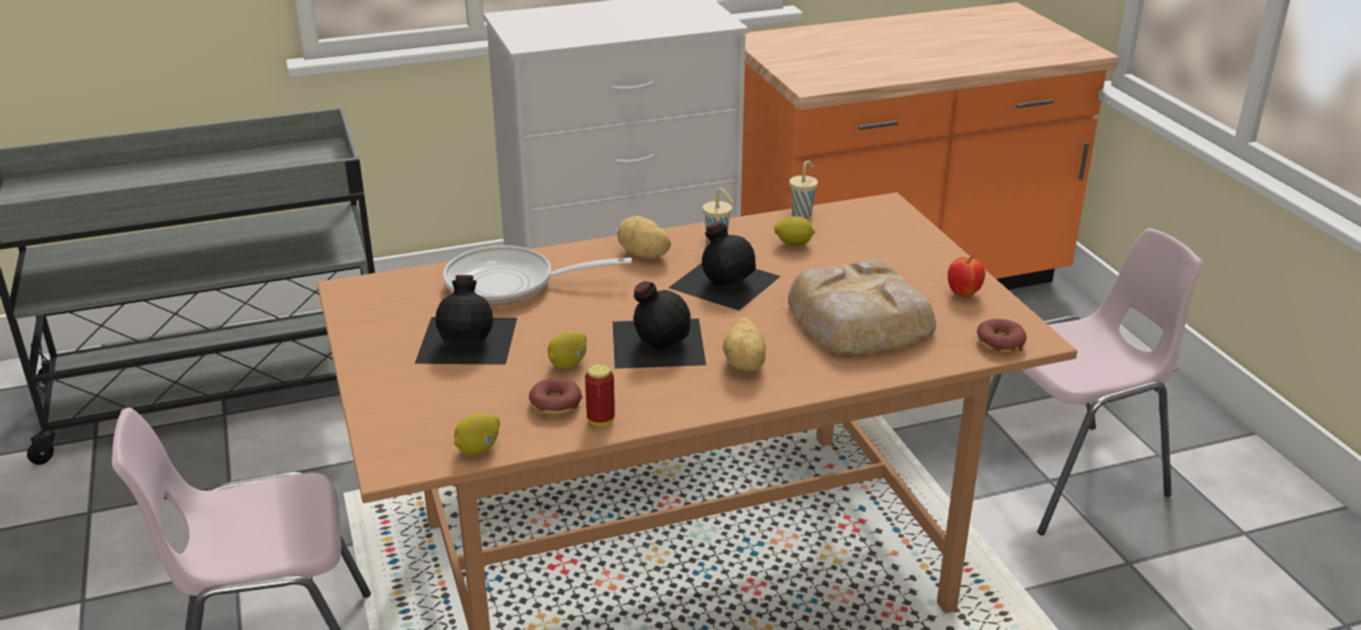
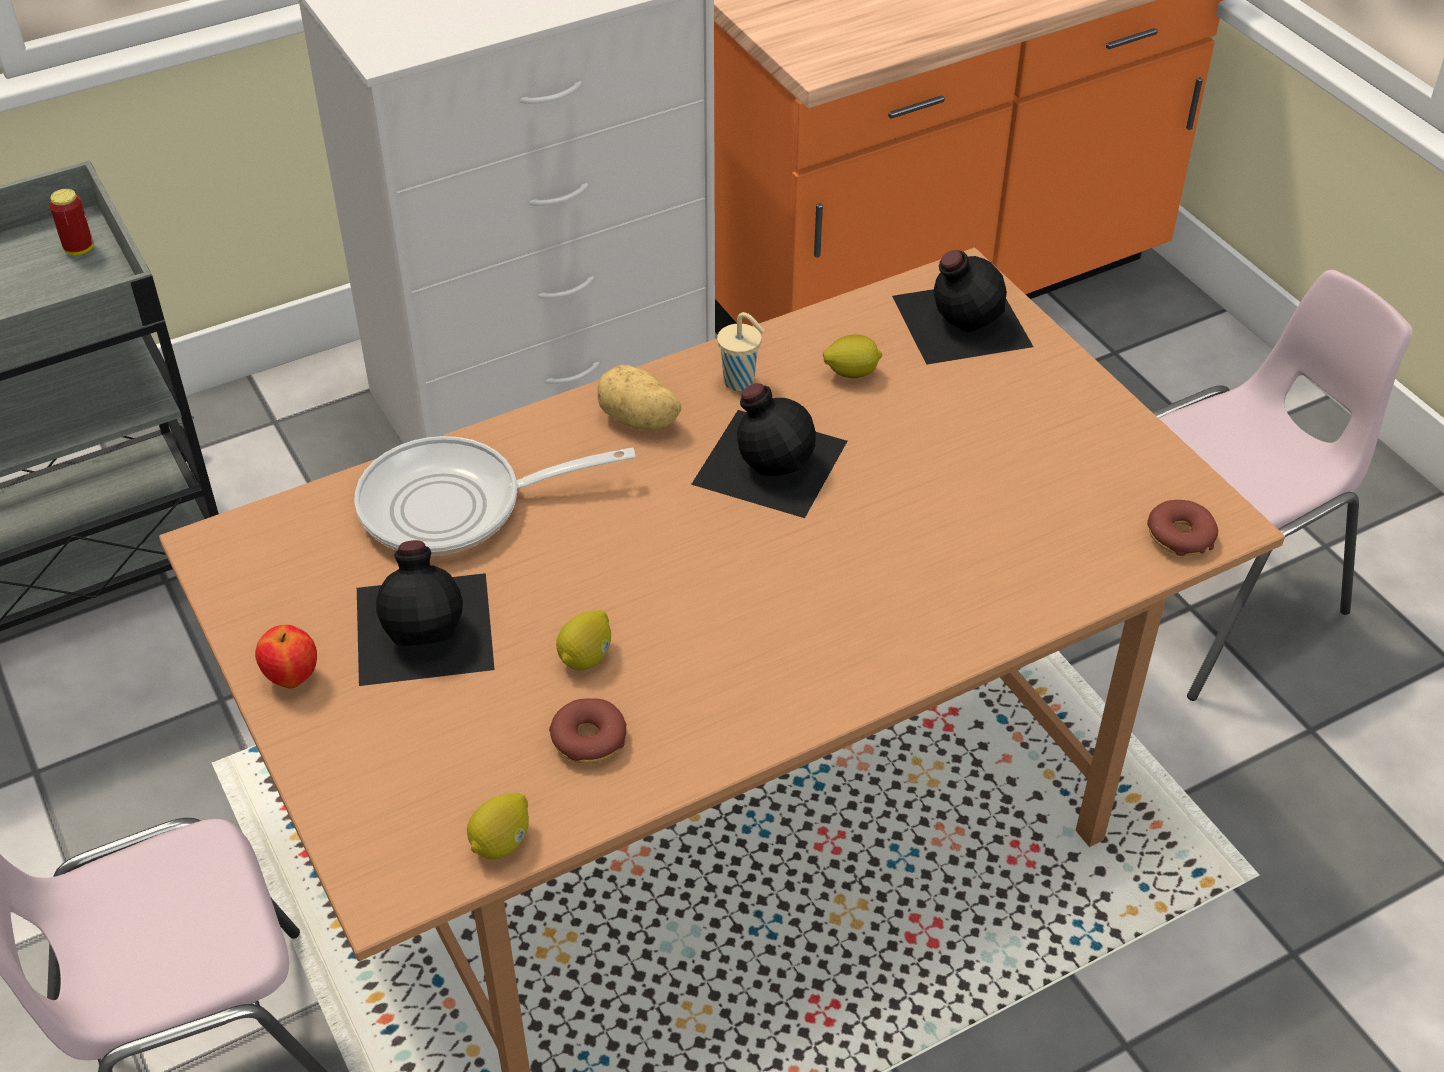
camera: 10 degrees left, 15 degrees up
can [585,364,615,426] -> can moved to [49,189,93,255]
black bottle [613,281,706,369] -> black bottle moved to [892,250,1034,365]
potato [722,318,766,371] -> none
bread [788,258,936,354] -> none
beige cup [789,160,818,219] -> none
apple [948,257,985,298] -> apple moved to [255,625,317,689]

